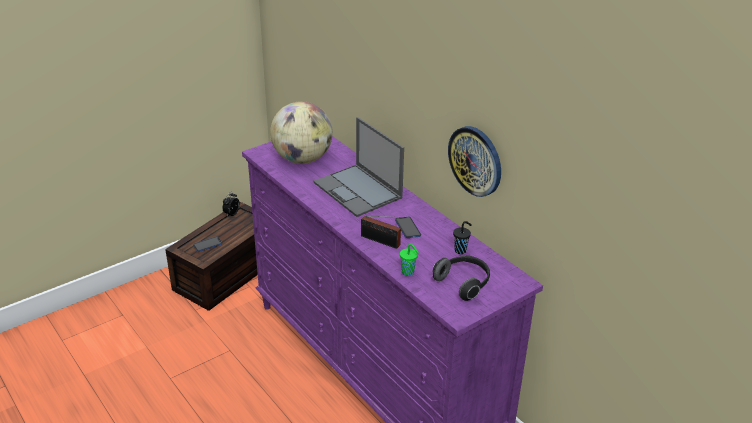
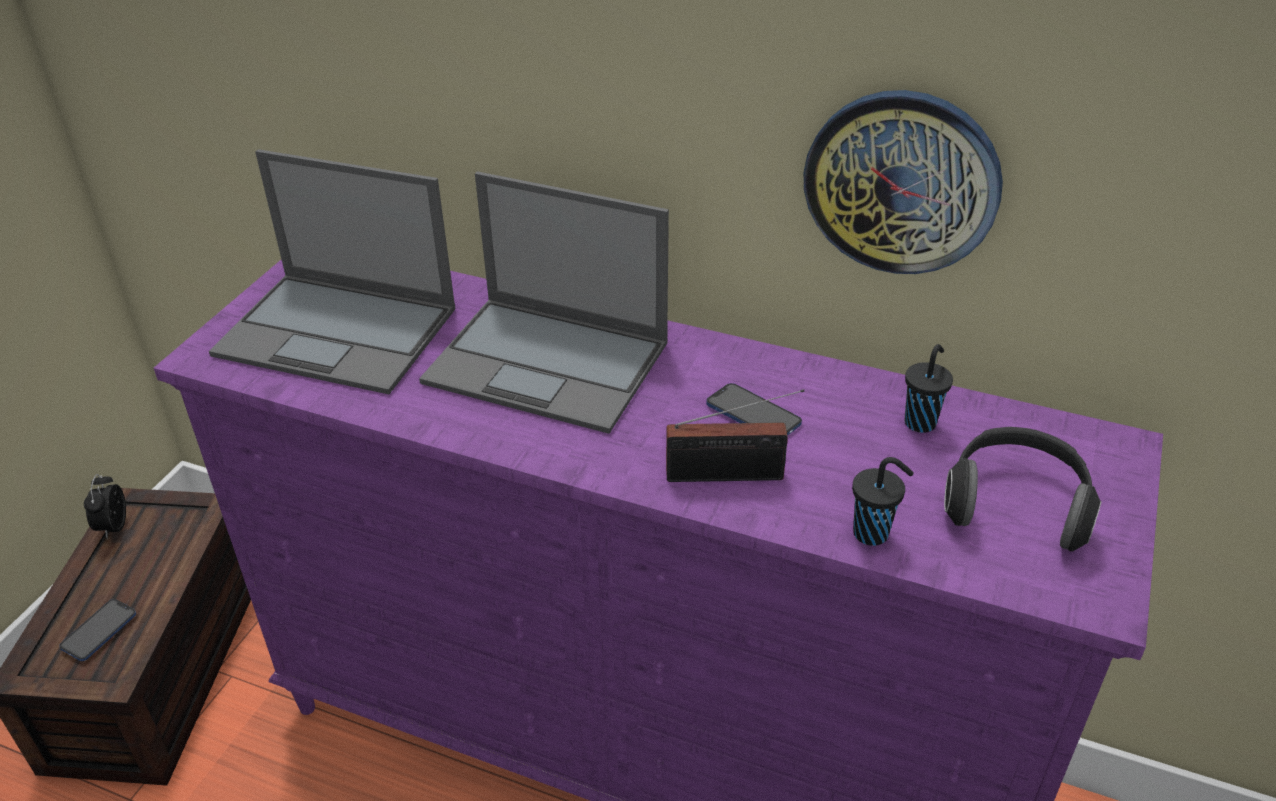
camera: 30 degrees left, 5 degrees up
globe [270,101,333,164] -> laptop [209,149,455,394]
green cup [400,244,418,276] -> black cup [852,457,914,546]

